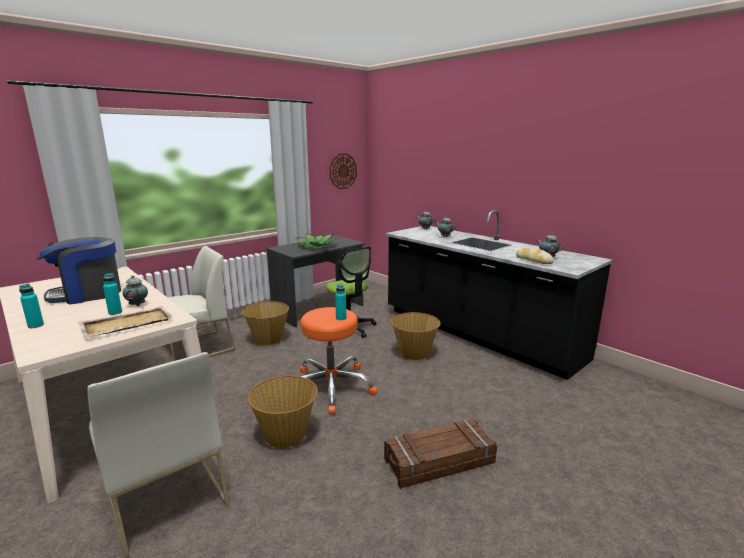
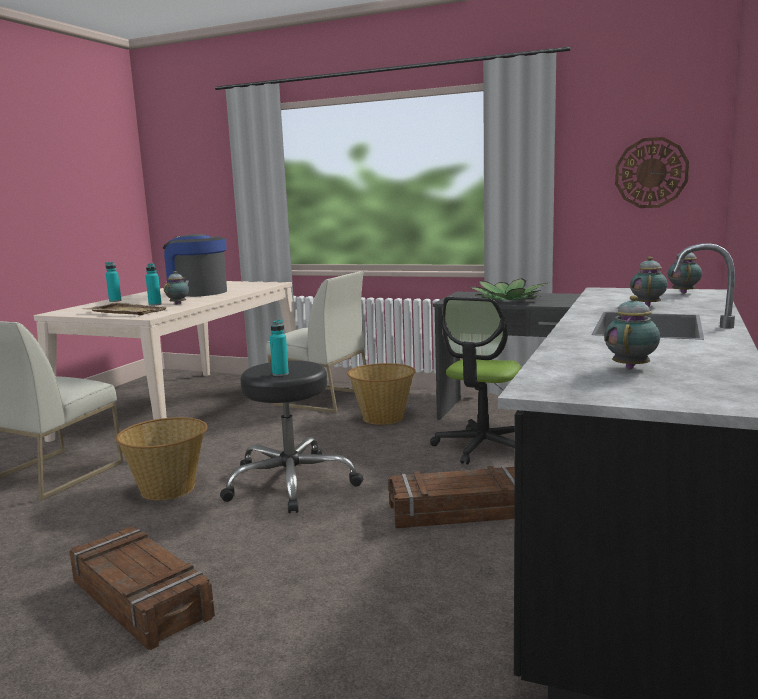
camera: 65 degrees right, 5 degrees down
orange stool [300,307,378,414] -> black stool [220,361,363,513]
basket [391,312,441,361] -> crate [388,466,515,529]
bread [516,248,554,264] -> none

